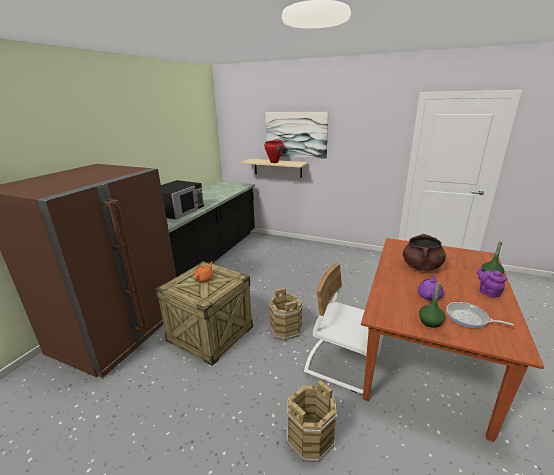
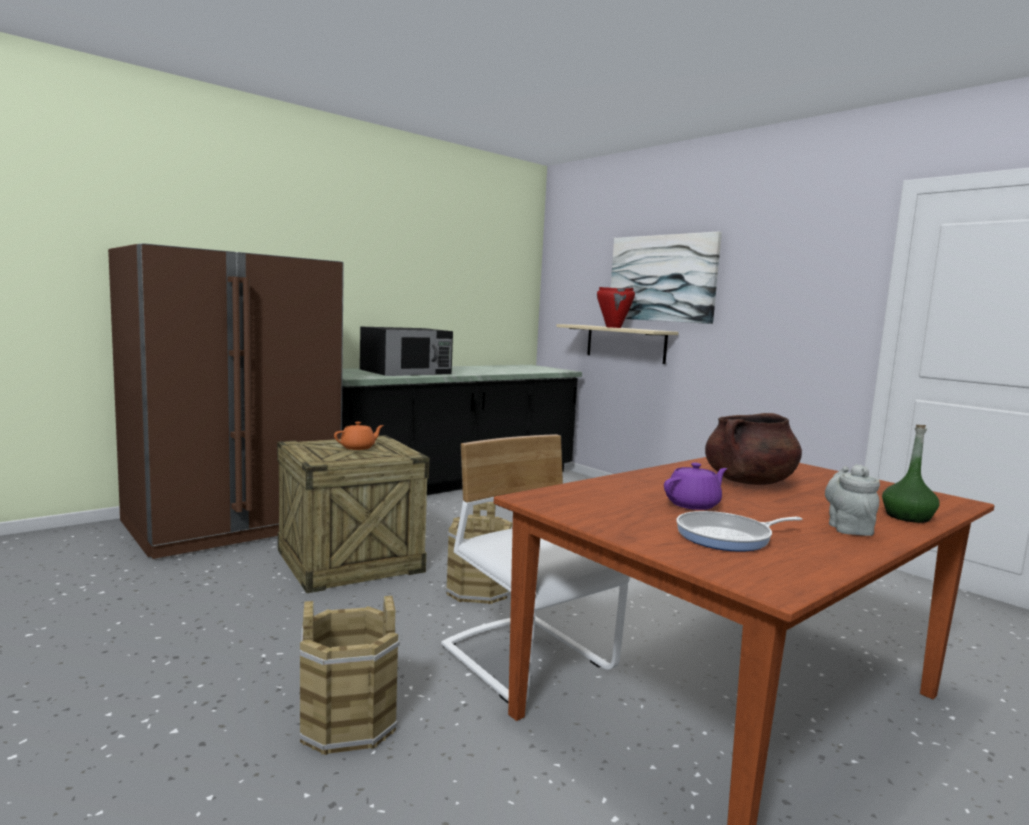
camera: 25 degrees right, 15 degrees down
green bottle [419,282,445,328] -> none
frying pan [446,302,514,328] -> frying pan turned 75 degrees counterclockwise [676,511,802,552]
purple teapot [477,267,506,298] -> grey teapot [825,464,880,536]

